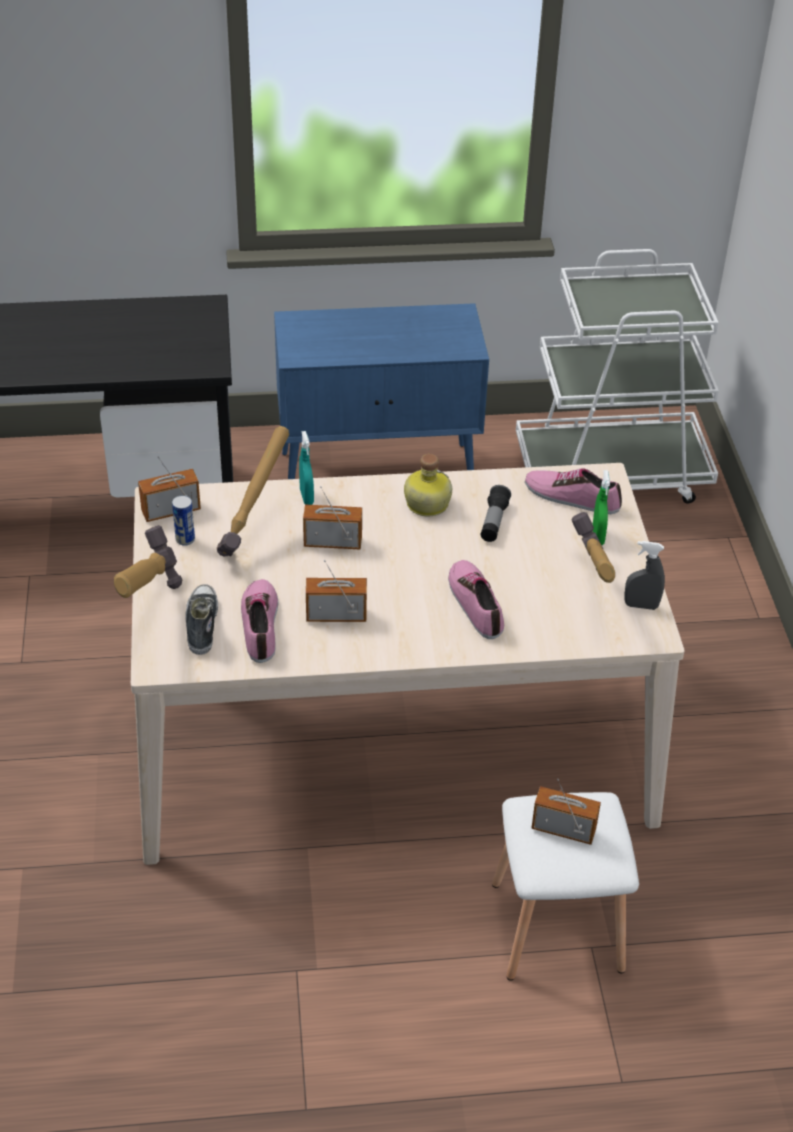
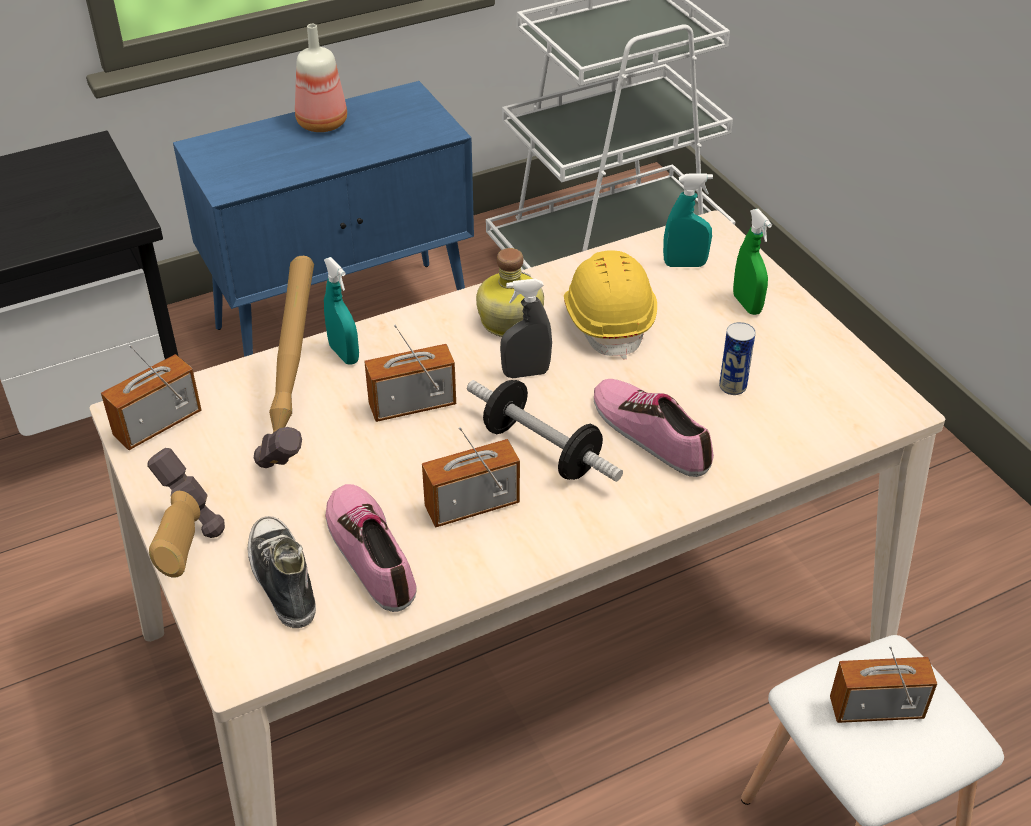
camera: 20 degrees left, 0 degrees up
can [172,495,195,546] -> can moved to [719,322,756,395]
flashlight [481,485,511,542] -> yellow hard hat [564,250,657,360]
shoe [525,469,622,514] -> turquoise spray bottle [663,173,713,267]
hammer [572,512,615,583] -> none
grey spray bottle [624,541,665,610] -> grey spray bottle moved to [500,279,552,378]
none -> bottle [295,24,347,132]
none -> dumbbell [467,380,623,482]

